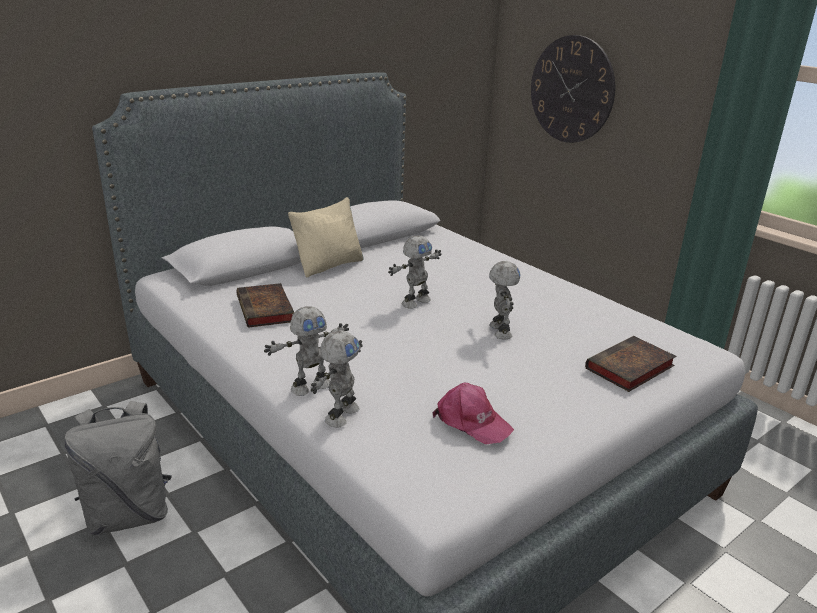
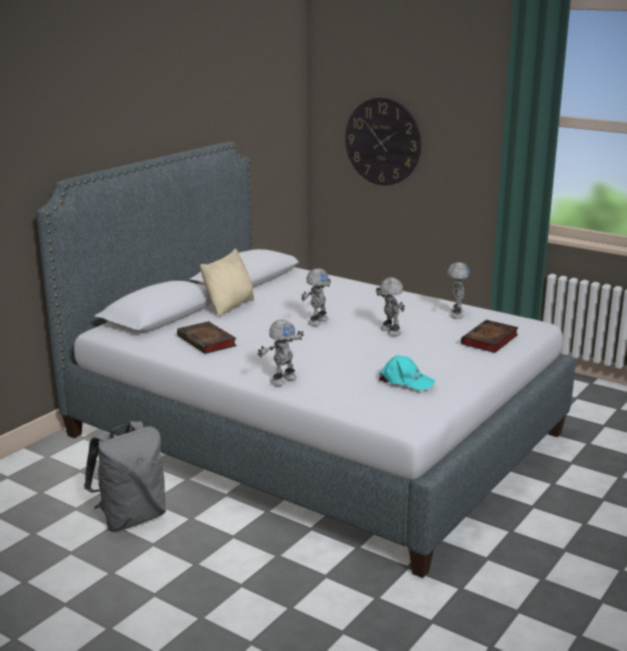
camera: 15 degrees left, 5 degrees down
toy robot [311,330,363,428] -> toy robot moved to [448,262,470,319]
pink cap [433,383,514,444] -> turquoise cap [379,355,435,391]

